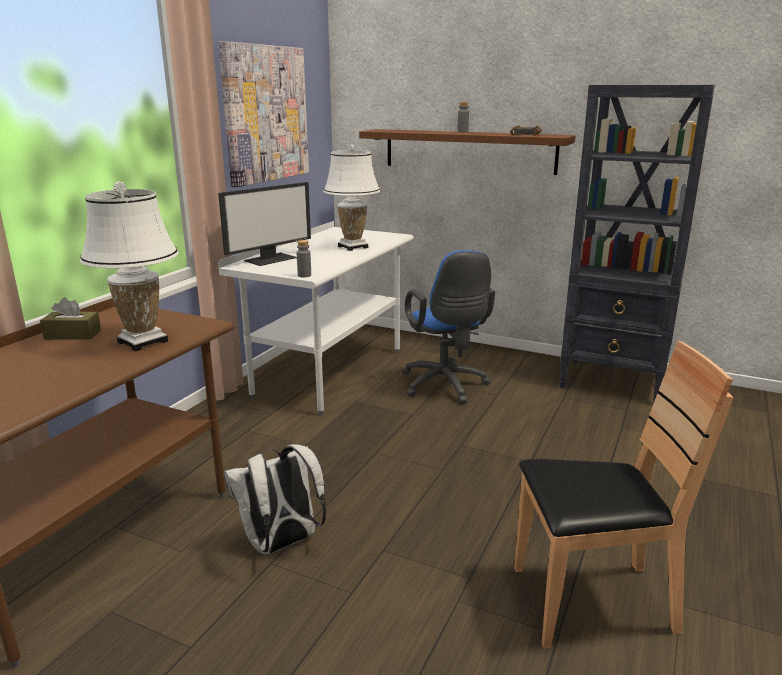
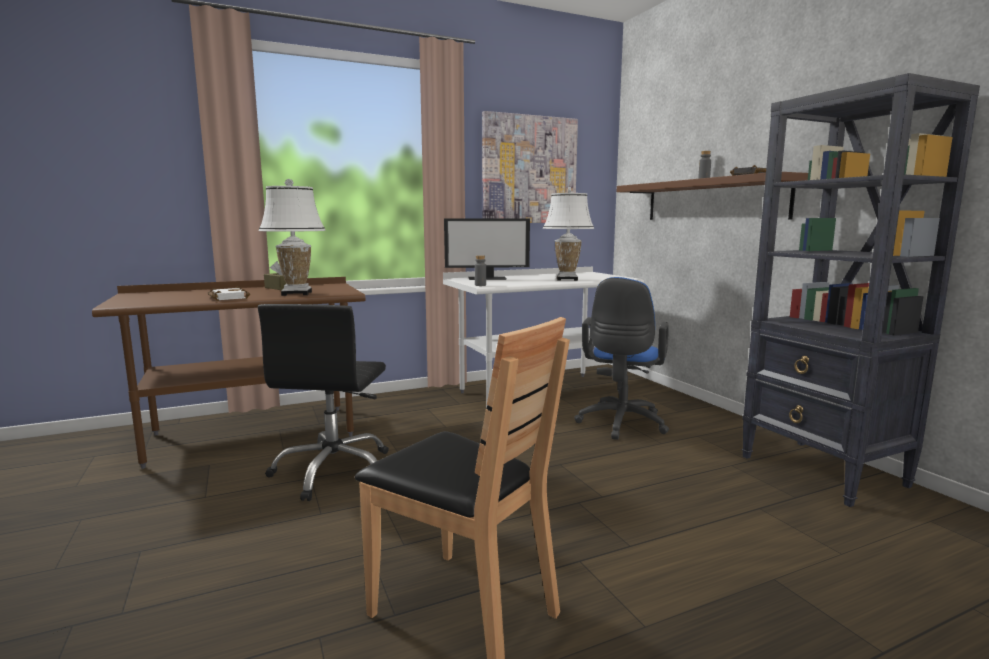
camera: 40 degrees right, 10 degrees down
white backpack [224,444,326,554] -> black office chair [258,304,389,501]
none -> white book [208,286,250,301]

